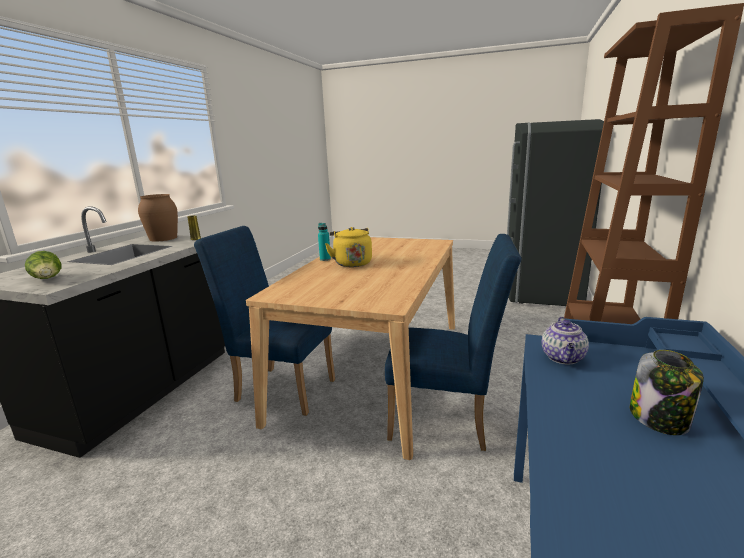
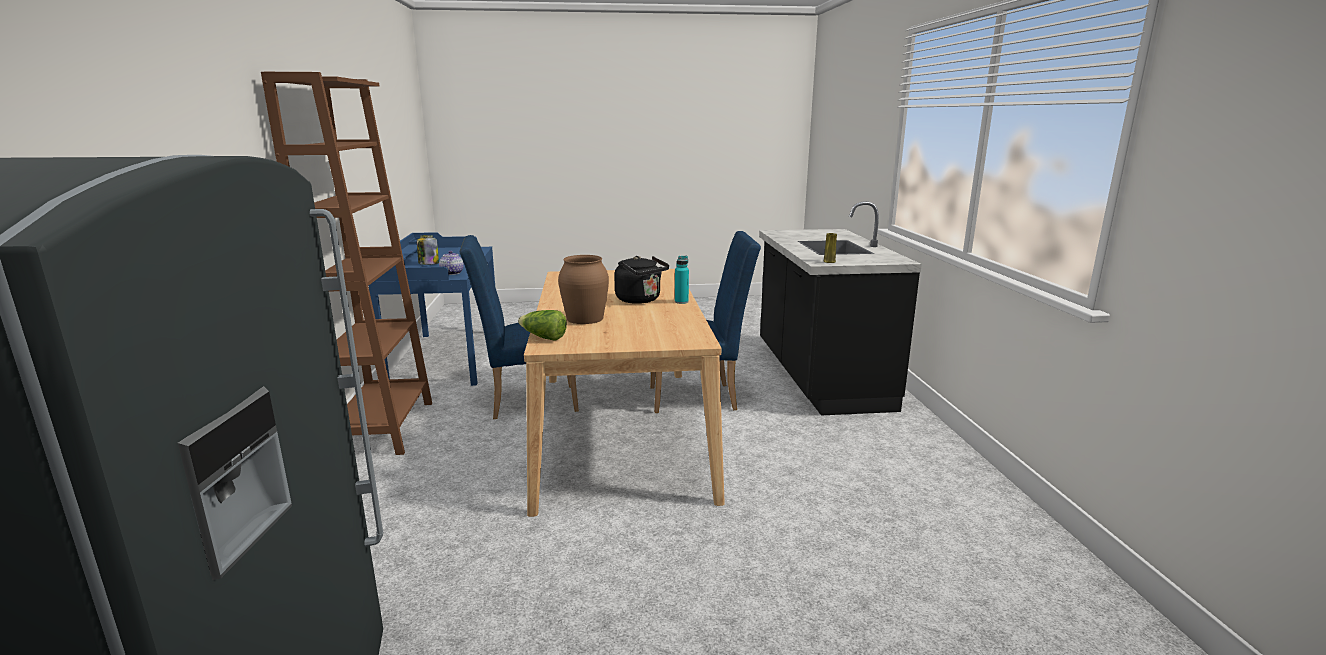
camera: 155 degrees right, 0 degrees up
lettuce [25,251,62,279] -> lettuce moved to [518,310,567,340]
brown vase [138,194,178,242] -> brown vase moved to [558,255,609,324]
yellow kettle [325,227,372,267] -> black kettle [614,256,669,304]

